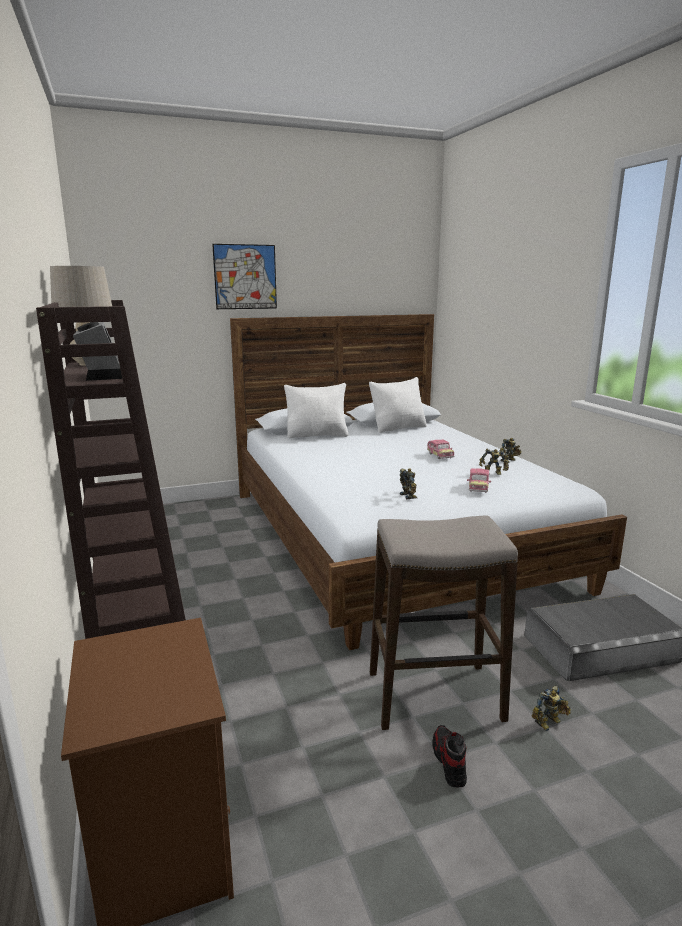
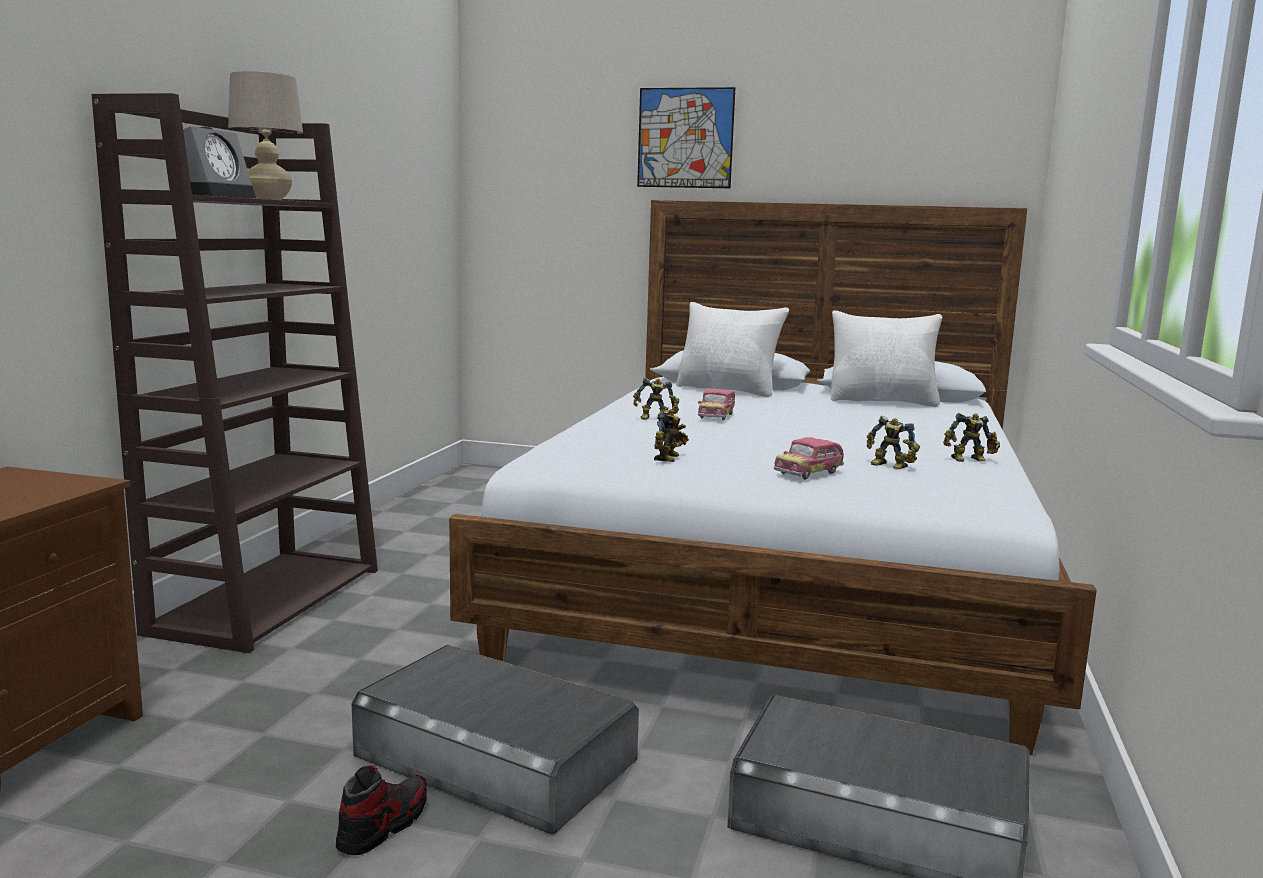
camera: 35 degrees right, 5 degrees down
stool [370,516,518,730] -> grey storage box [351,645,639,834]
toy car [427,440,454,459] -> toy car moved to [698,389,735,421]
toy robot [532,686,571,731] -> toy robot moved to [633,378,680,420]

